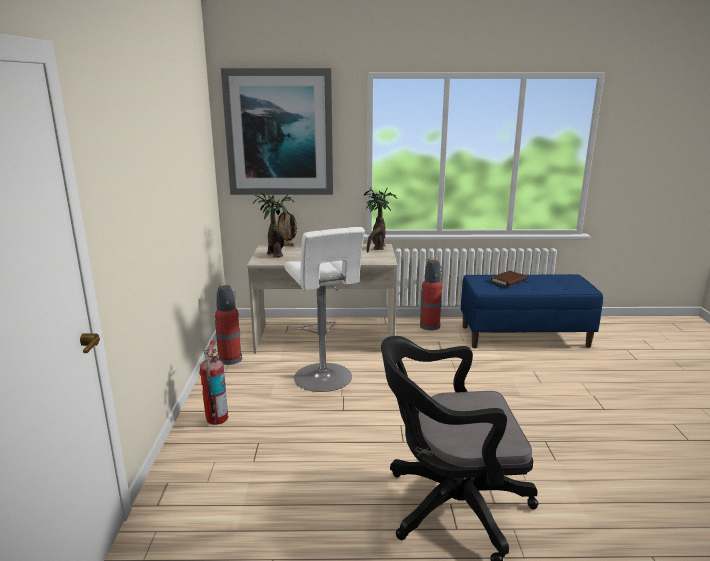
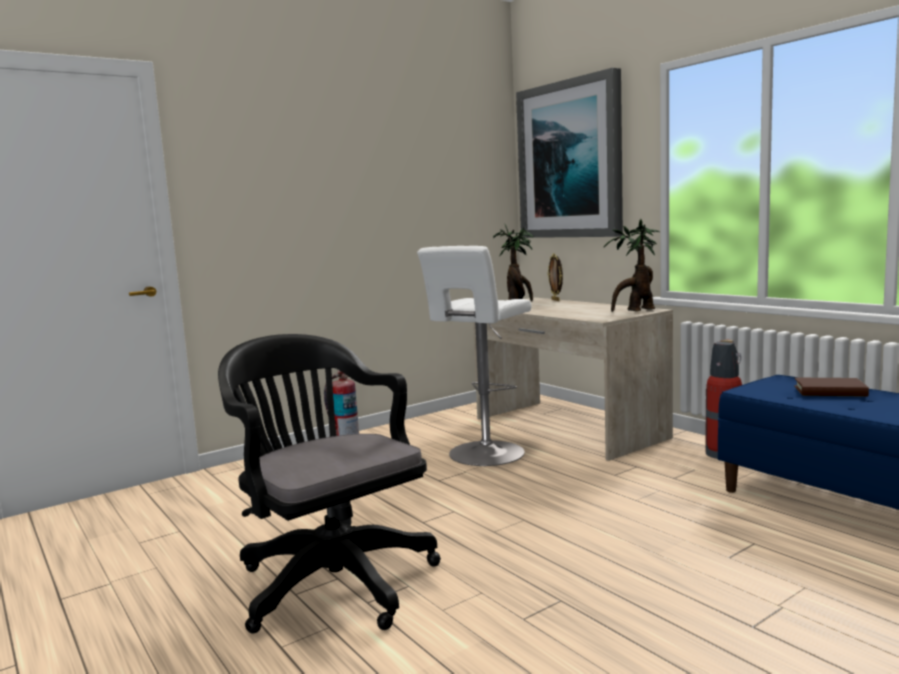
camera: 55 degrees right, 10 degrees down
fire extinguisher [215,283,243,365] -> none

